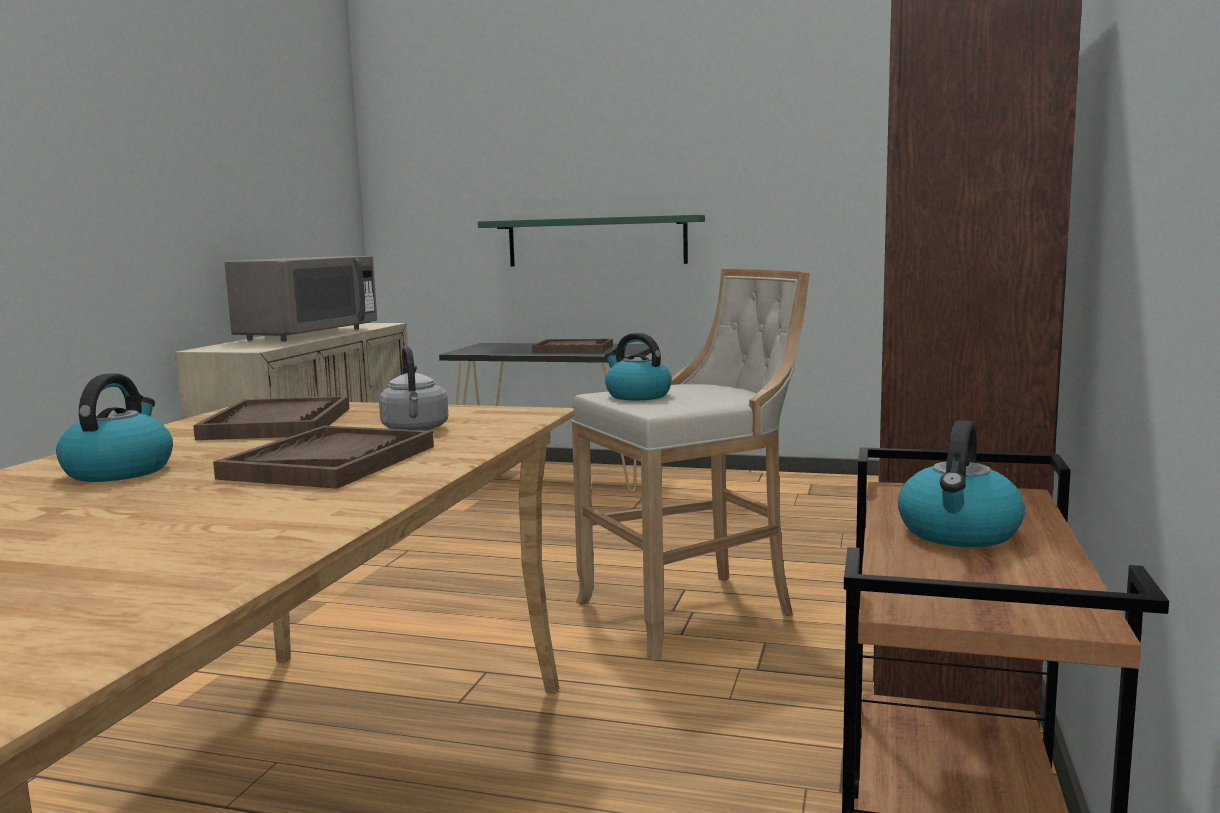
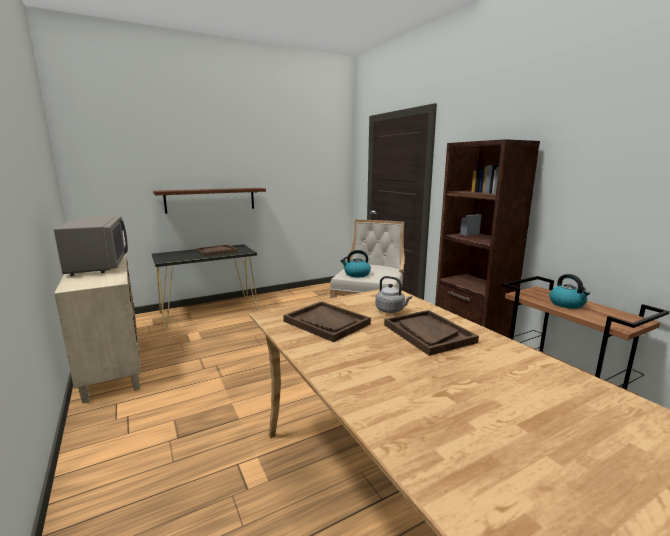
camera: 45 degrees left, 5 degrees up
kettle [56,373,173,482] -> none
green shelf [478,215,705,267] -> brown shelf [153,188,266,214]

